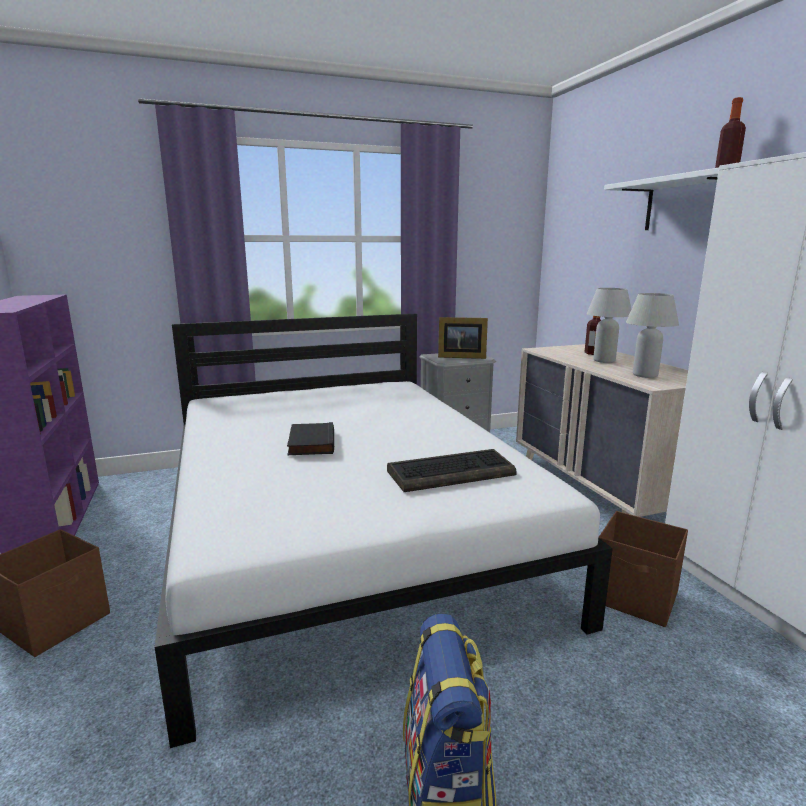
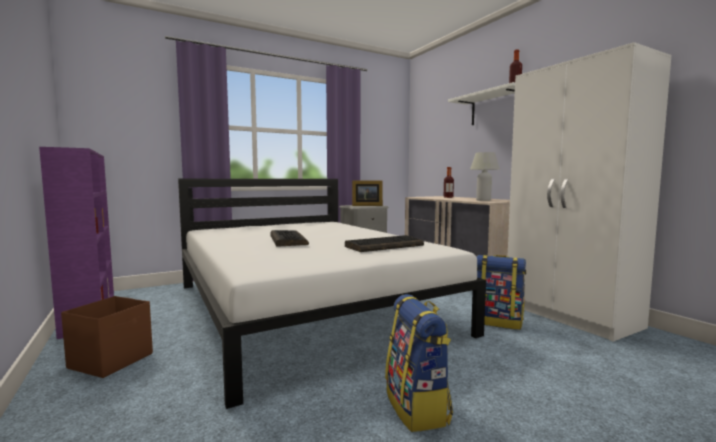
camera: 10 degrees left, 10 degrees down
black book [287,422,334,455] -> keyboard [270,230,309,247]
white table lamp [587,288,631,363] -> none
brown storage box [598,511,688,627] -> backpack [476,255,526,330]

